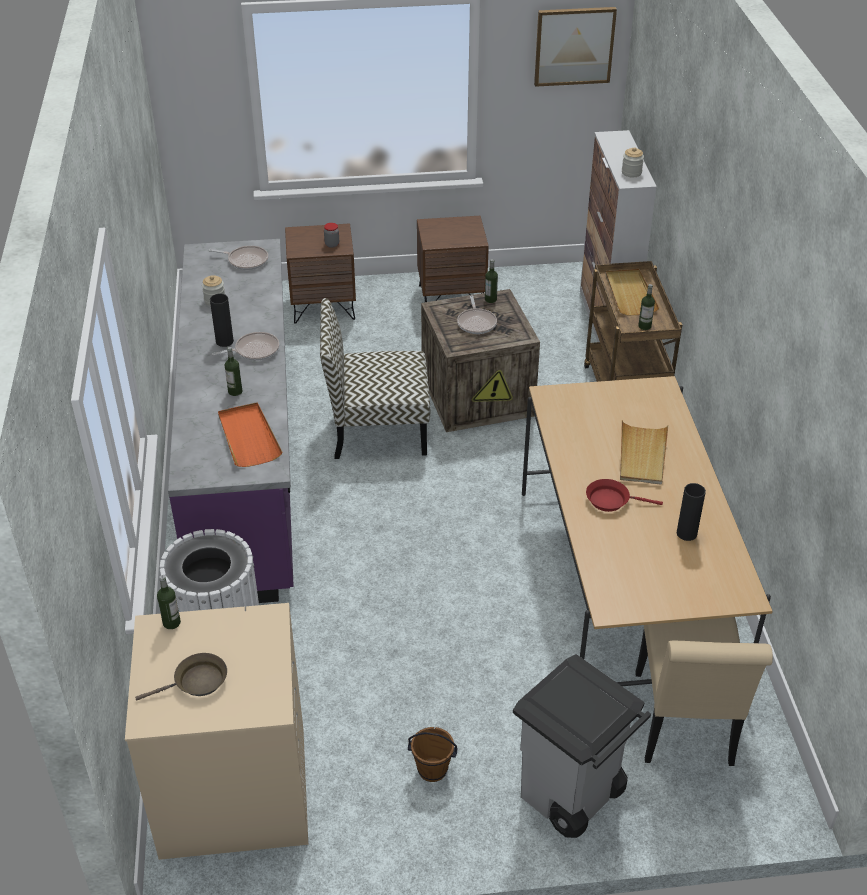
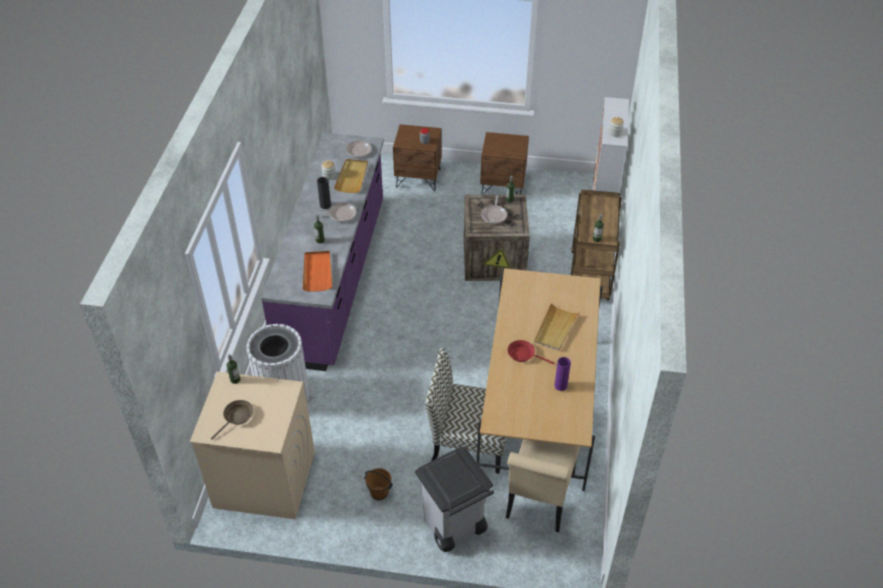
camera: 15 degrees right, 5 degrees up
brown frying pan [135,653,227,701] -> brown frying pan turned 45 degrees counterclockwise [211,400,254,440]
chair [320,298,430,459] -> chair moved to [425,348,507,474]
picture [534,7,617,87] -> none
beige tray [606,269,659,315] -> beige tray moved to [334,159,368,193]
black vase [677,483,706,541] -> purple vase [554,357,571,391]

